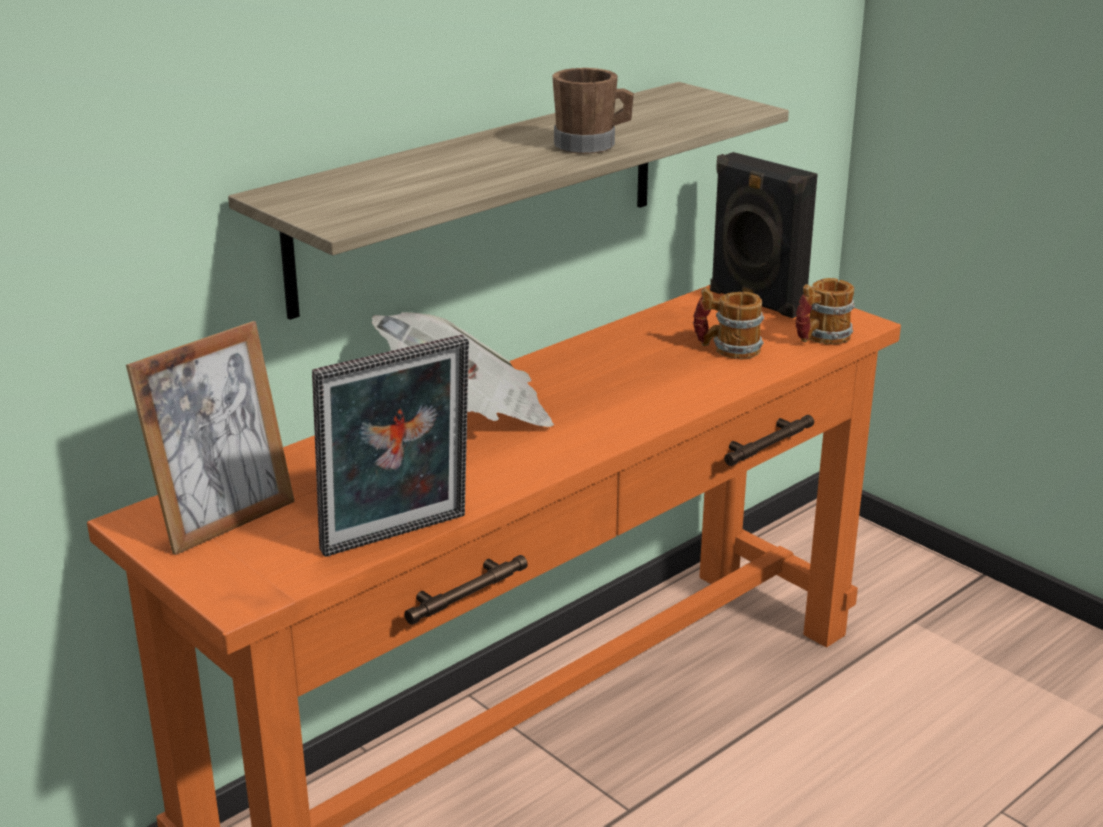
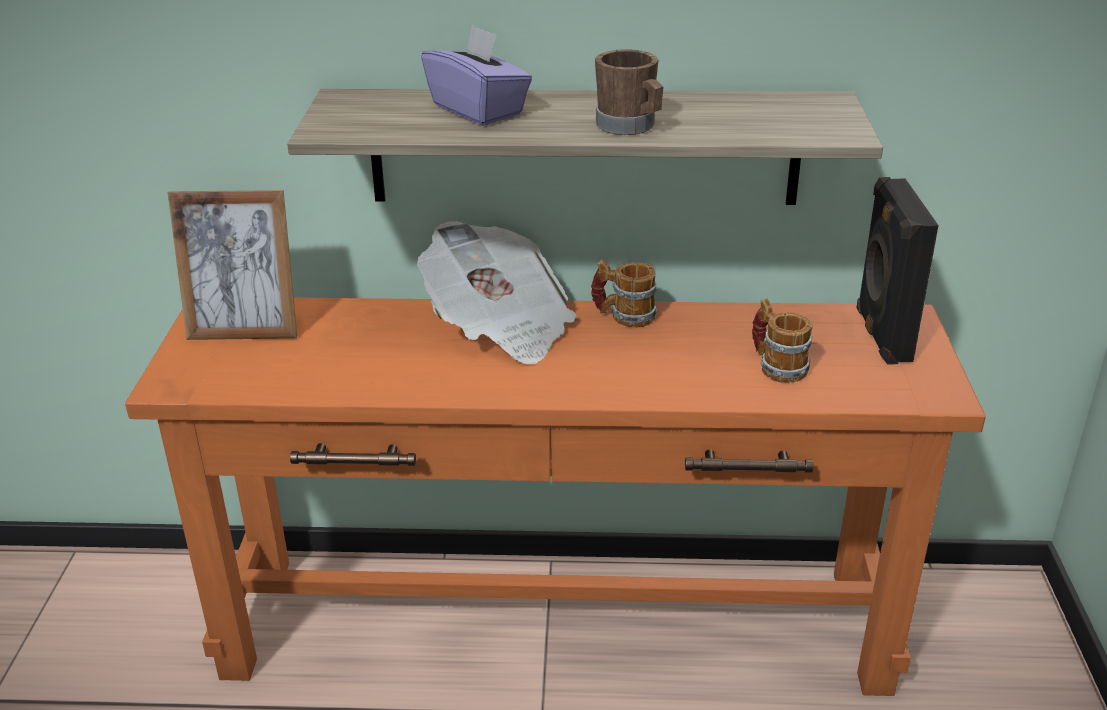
camera: 45 degrees right, 5 degrees up
picture frame [312,335,469,557] -> none
mug [795,278,855,345] -> mug moved to [591,259,658,327]
none -> purple tissue box [421,25,532,126]

